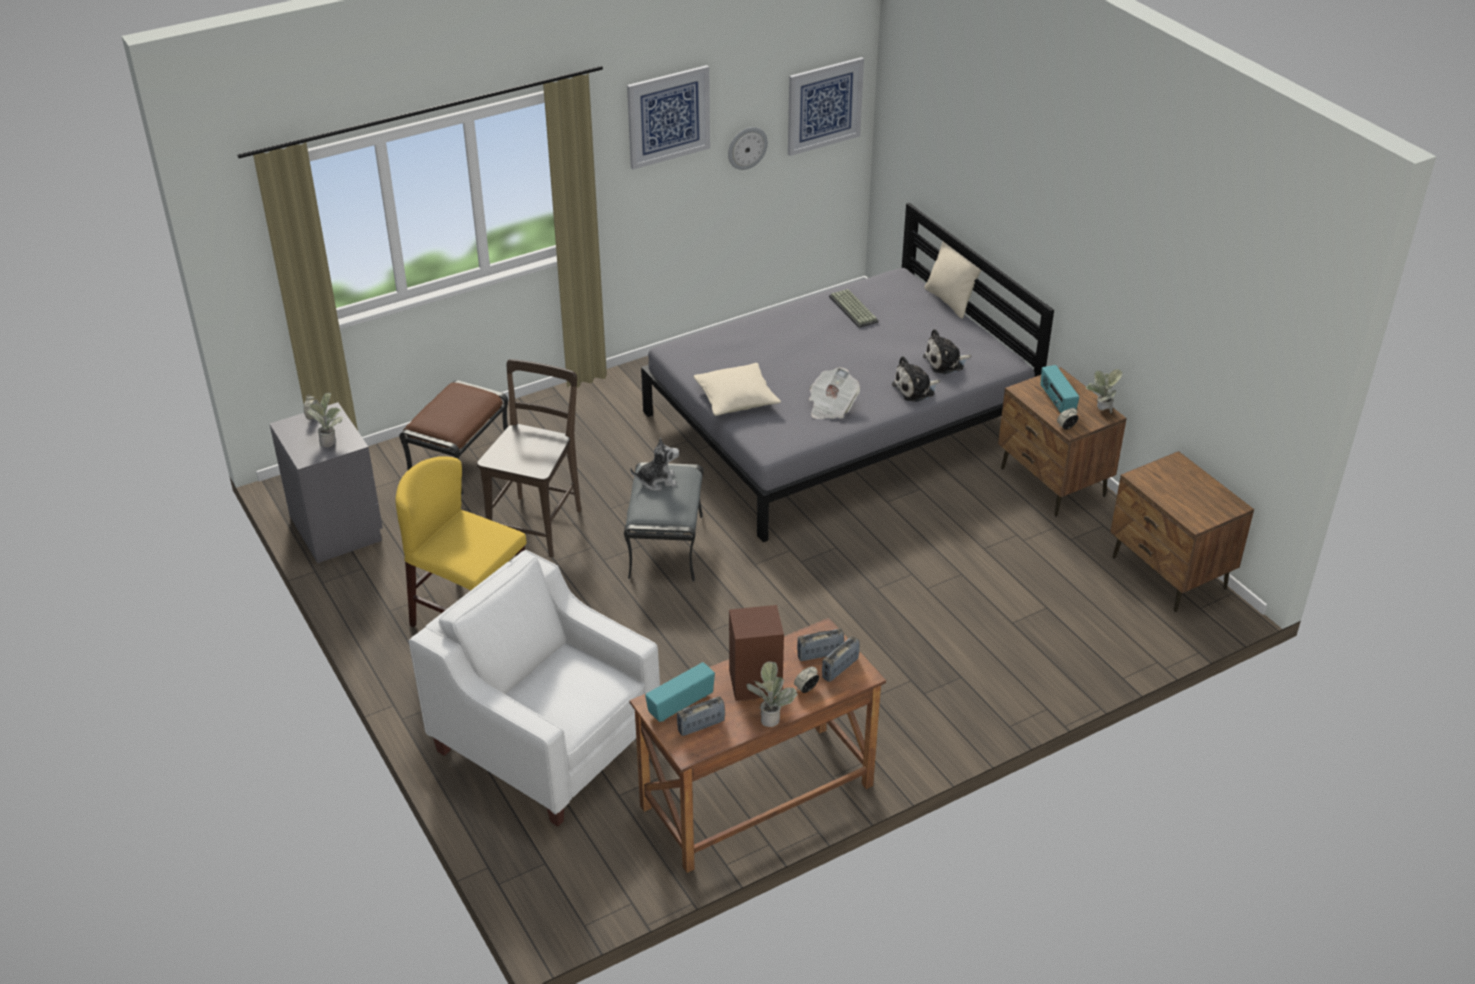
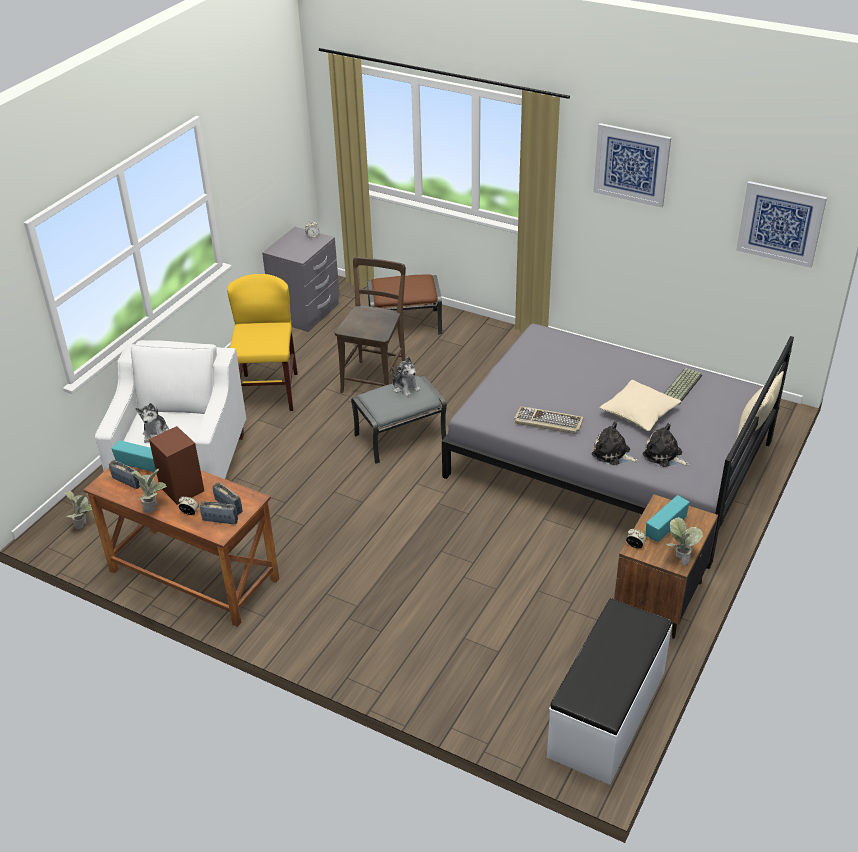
camera: 60 degrees right, 0 degrees up
potted plant [307,393,343,447] -> potted plant moved to [65,491,92,529]
brown chair [477,359,581,557] -> brown chair turned 60 degrees counterclockwise [335,257,406,393]
beige pillow [694,363,781,416] -> beige pillow moved to [600,380,681,431]
wall clock [728,127,768,170] -> none
newspaper [809,367,860,419] -> keyboard [514,406,583,434]
brown nightstand [1110,451,1254,612] -> white bench [547,598,672,785]
none -> plush toy [136,403,169,443]

